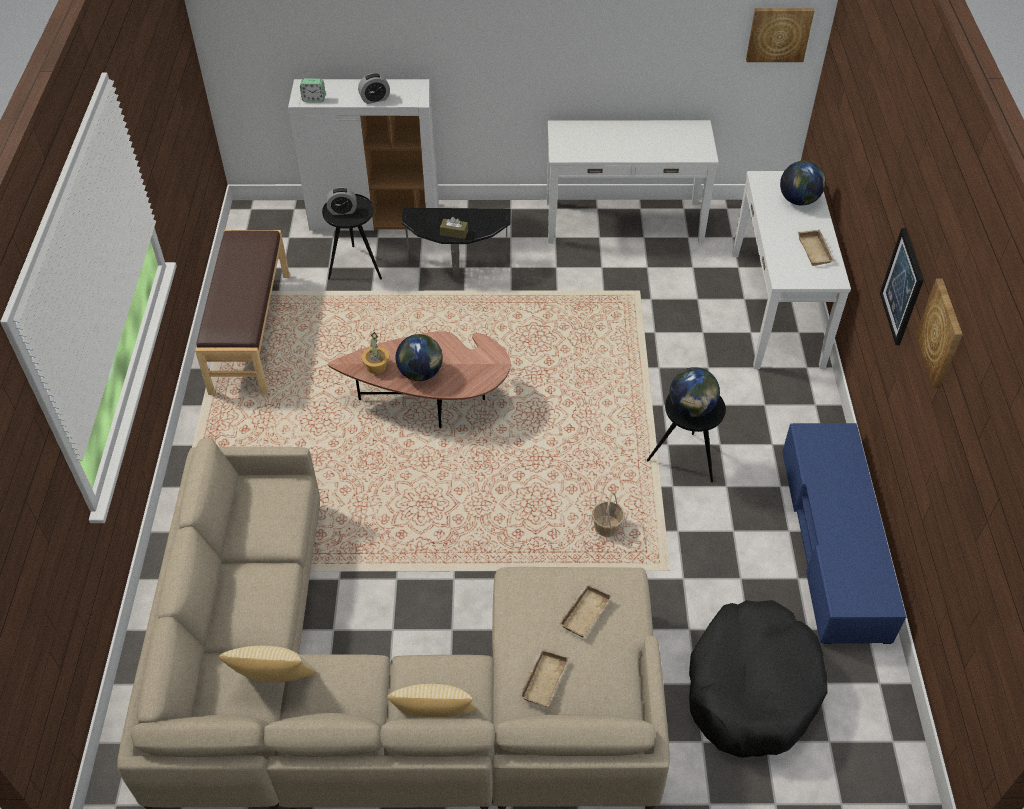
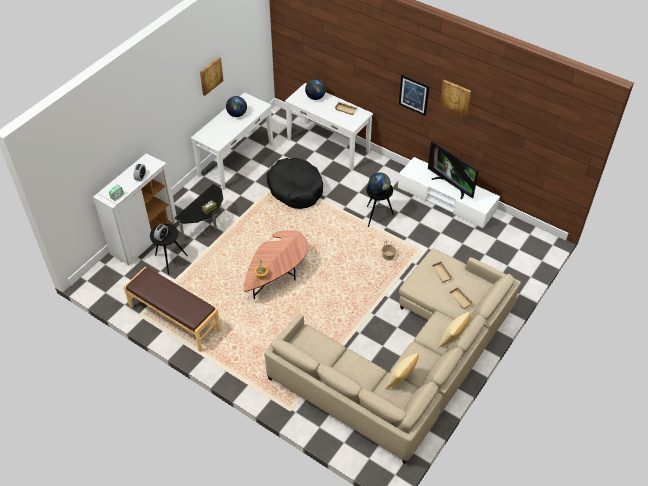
camera: 55 degrees left, 0 degrees up
globe [395,334,443,381] -> globe moved to [226,96,247,117]
black dog bed [689,600,828,758] -> black dog bed moved to [267,158,323,209]
picture [746,8,814,62] -> picture moved to [200,57,223,96]
blue tv stand [782,423,906,644] -> white tv stand [398,157,500,228]
none -> television [428,141,478,199]

